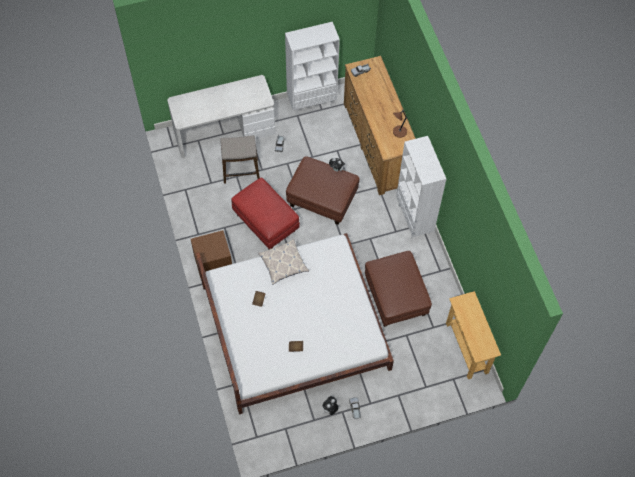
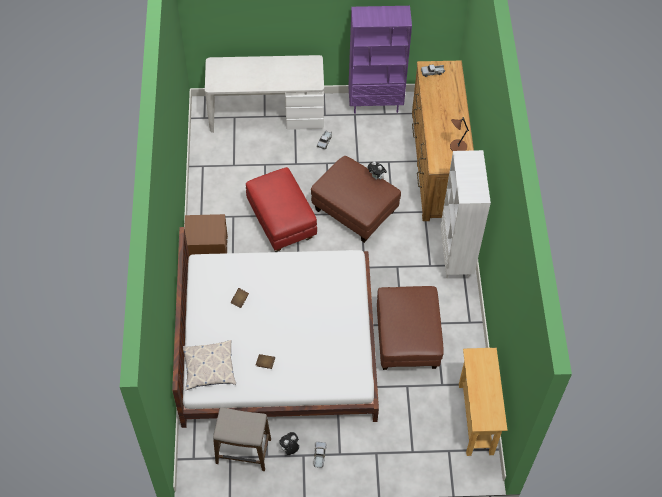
camera: 15 degrees right, 5 degrees down
stool [220,135,260,184] -> stool moved to [213,407,271,471]
pillow [258,239,309,285] -> pillow moved to [183,340,236,390]
white bookcase [285,22,340,115] -> purple bookcase [348,6,412,114]

